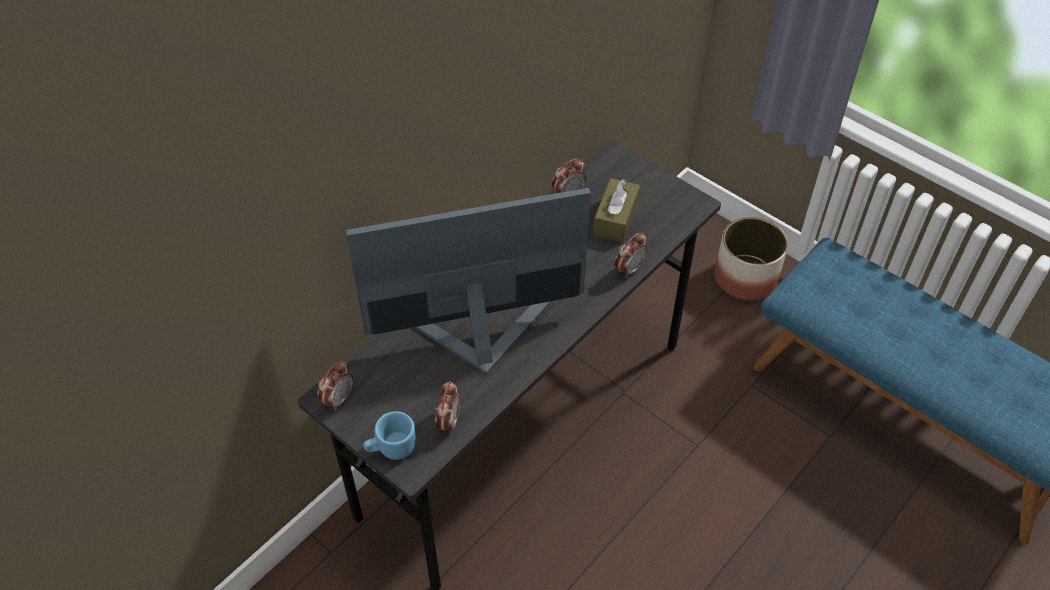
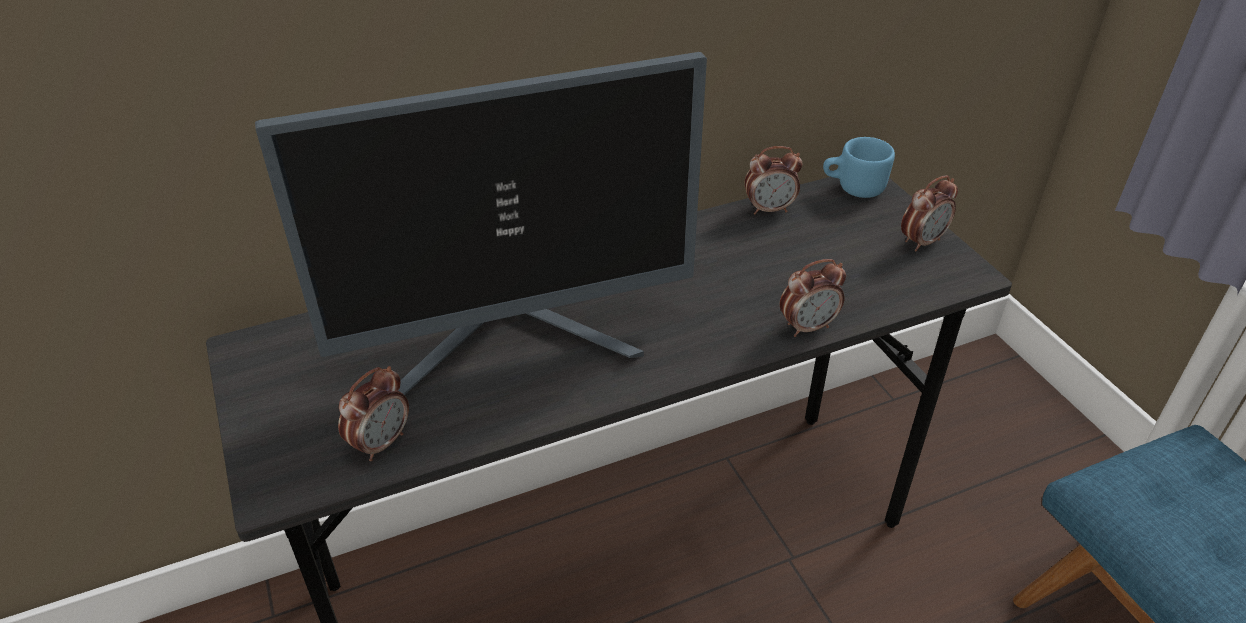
camera: 25 degrees right, 10 degrees down
alarm clock [317,360,353,411] -> alarm clock moved to [901,175,958,251]
monitor [346,188,591,374] -> monitor turned 150 degrees clockwise [255,52,707,395]
blue mug [363,411,416,460] -> blue mug moved to [823,137,895,198]
brown tissue box [593,178,640,242] -> none
planter [715,217,788,301] -> none

